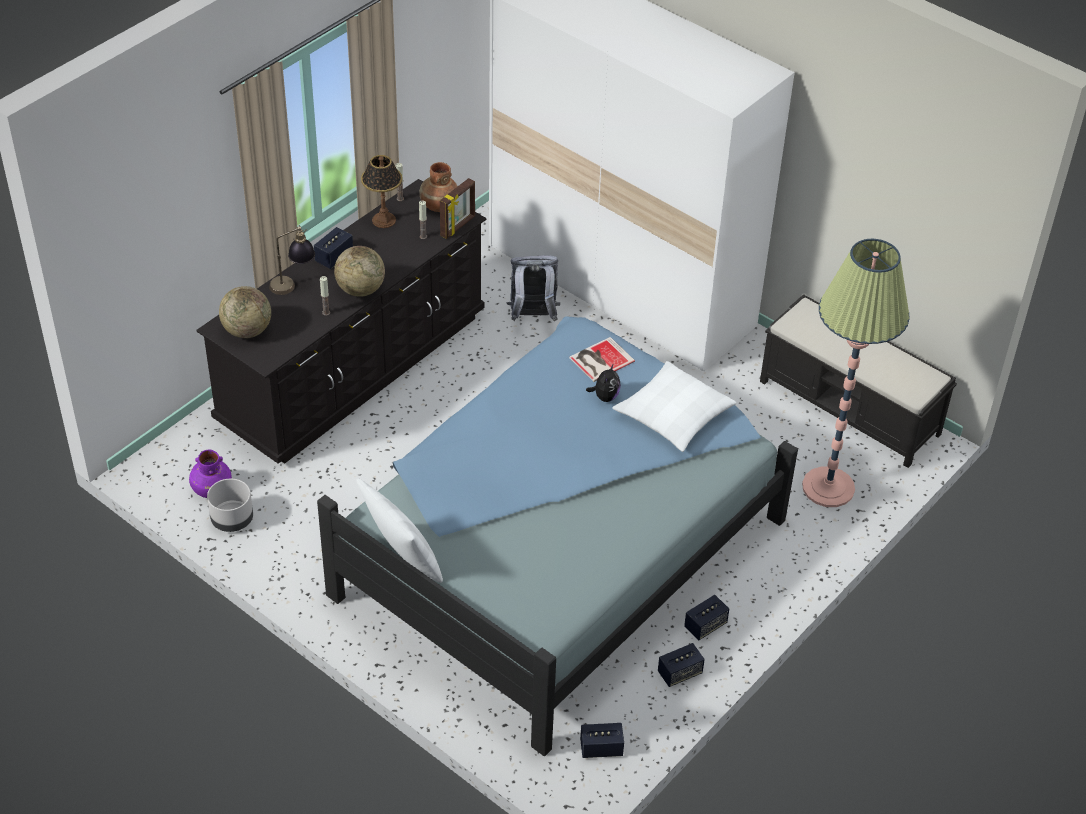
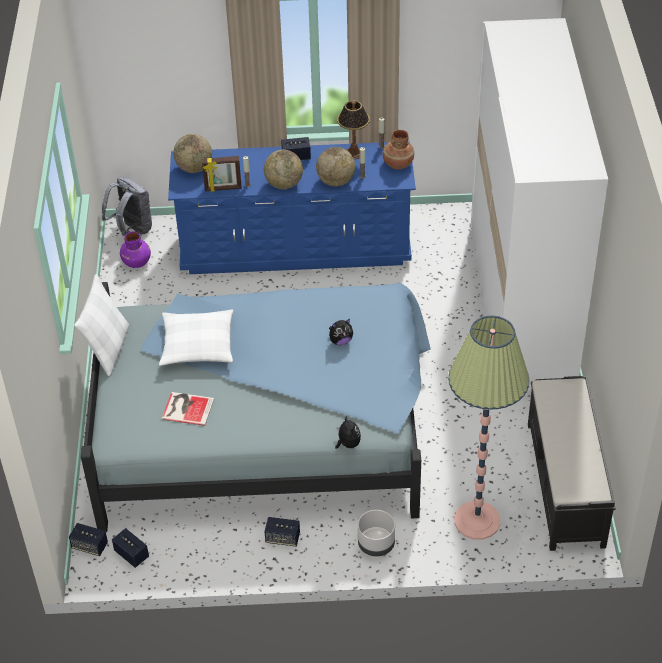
camera: 50 degrees right, 0 degrees up
black dresser [196,179,486,464] -> blue dresser [168,141,416,274]
grey planter [207,479,253,532] -> grey planter moved to [358,510,395,557]
table lamp [269,224,315,295] -> none
picture frame [440,178,475,239] -> picture frame moved to [202,156,242,192]
grey backpack [506,255,560,321] -> grey backpack moved to [102,177,152,236]
book [569,337,635,382] -> book moved to [162,392,214,426]
white pillow [612,361,736,452] -> white pillow moved to [159,310,233,366]
speaker [658,643,705,687] -> speaker moved to [69,523,108,556]
none -> globe [316,147,355,187]
none -> plush toy [335,415,361,449]

